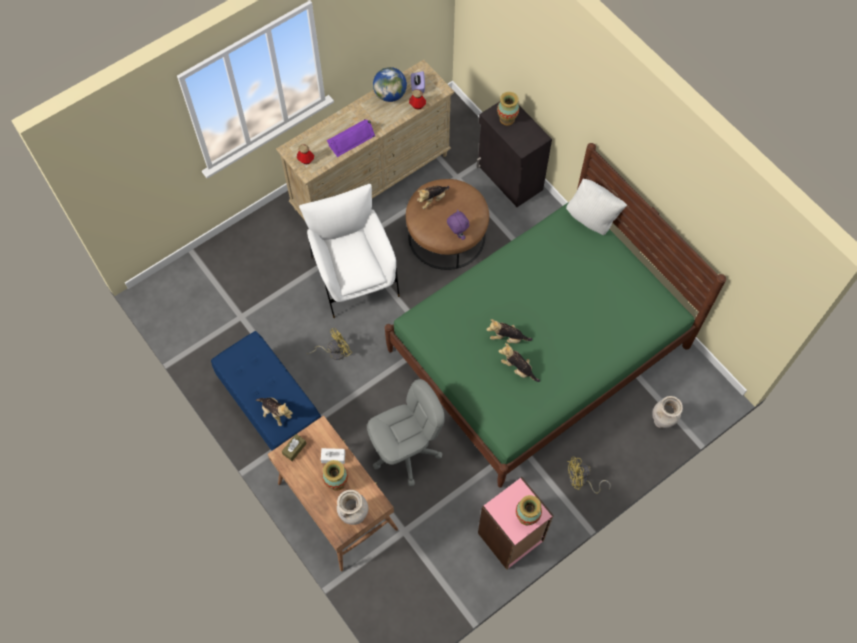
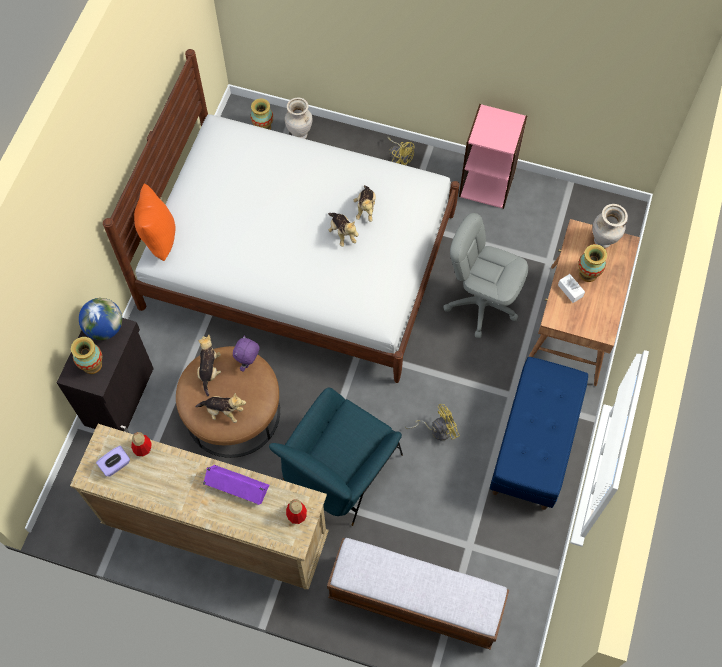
camera: 125 degrees left, 0 degrees up
plush toy [256,398,293,426] -> plush toy moved to [197,334,221,396]
brown tissue box [282,434,307,461] -> none
white armchair [299,184,400,318] -> blue armchair [269,387,403,526]
yellow fan [306,328,352,360] -> yellow fan turned 135 degrees clockwise [405,404,460,440]
globe [373,67,407,102] -> globe moved to [79,298,122,340]
green bed [385,143,726,488] -> white bed [103,49,460,383]
vase [516,495,542,525] -> vase moved to [251,99,273,130]
white pillow [566,179,627,235] -> orange pillow [134,184,175,261]
none -> bench [327,538,509,650]

